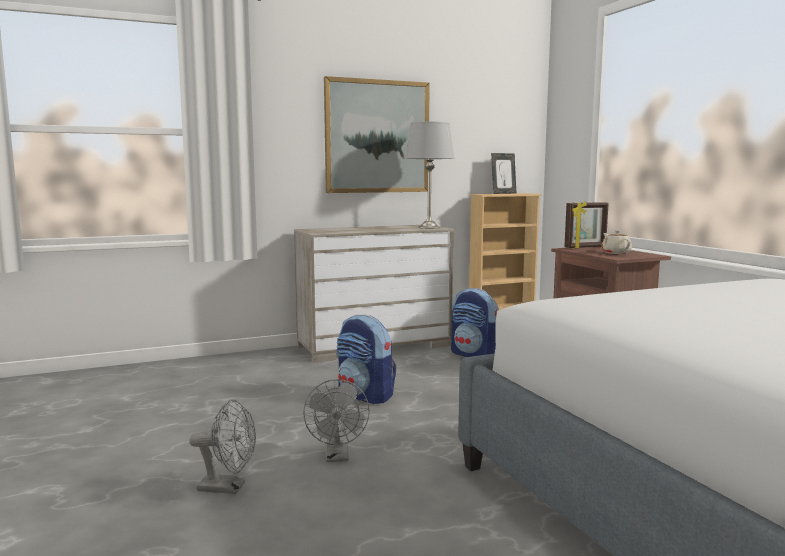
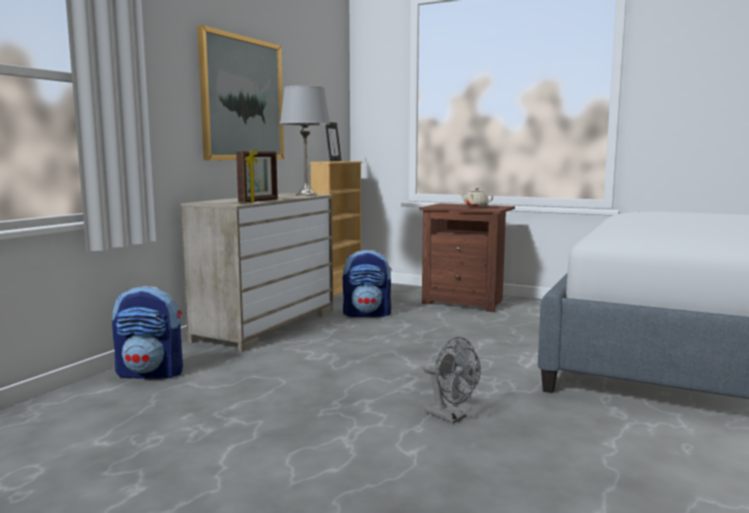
camera: 40 degrees left, 0 degrees up
grey fan [189,399,256,494] -> none
backpack [337,315,396,404] -> backpack moved to [112,286,183,379]
picture frame [564,201,609,249] -> picture frame moved to [236,149,278,203]

